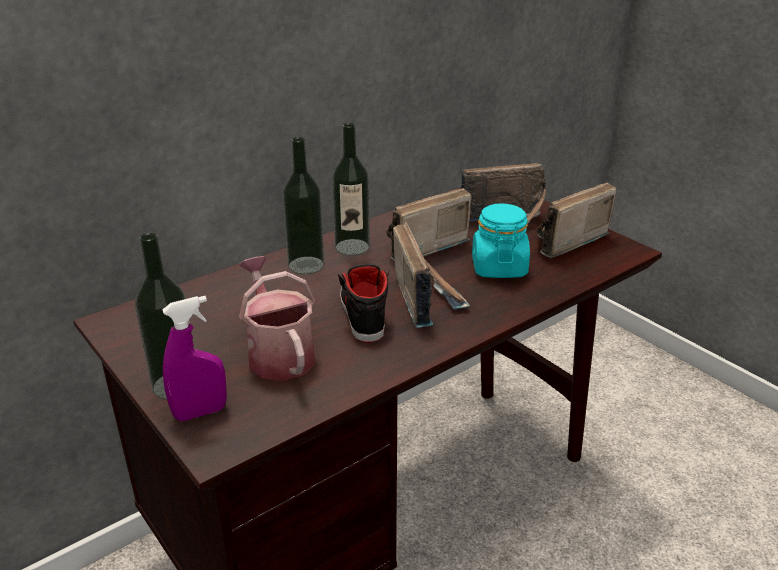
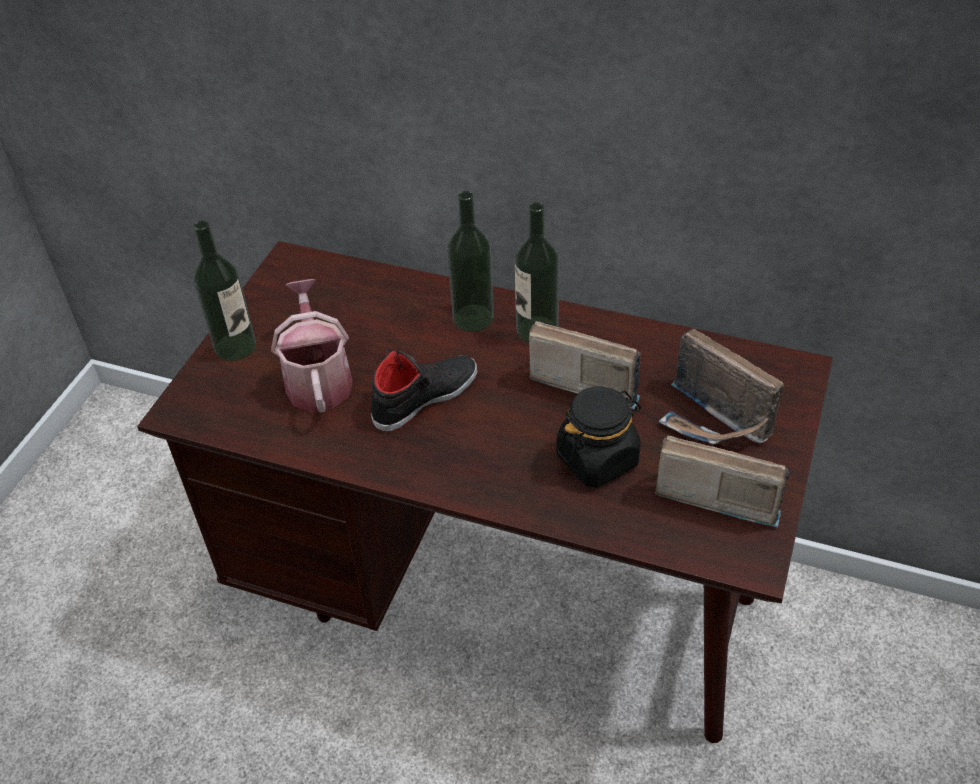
camera: 60 degrees right, 15 degrees up
purple spray bottle [162,296,227,421] -> none
watering can [238,256,315,381] -> watering can turned 45 degrees counterclockwise [271,279,353,413]
radio [393,222,470,328] -> none
turquoise jar [472,203,530,278] -> black jar [556,386,641,488]

